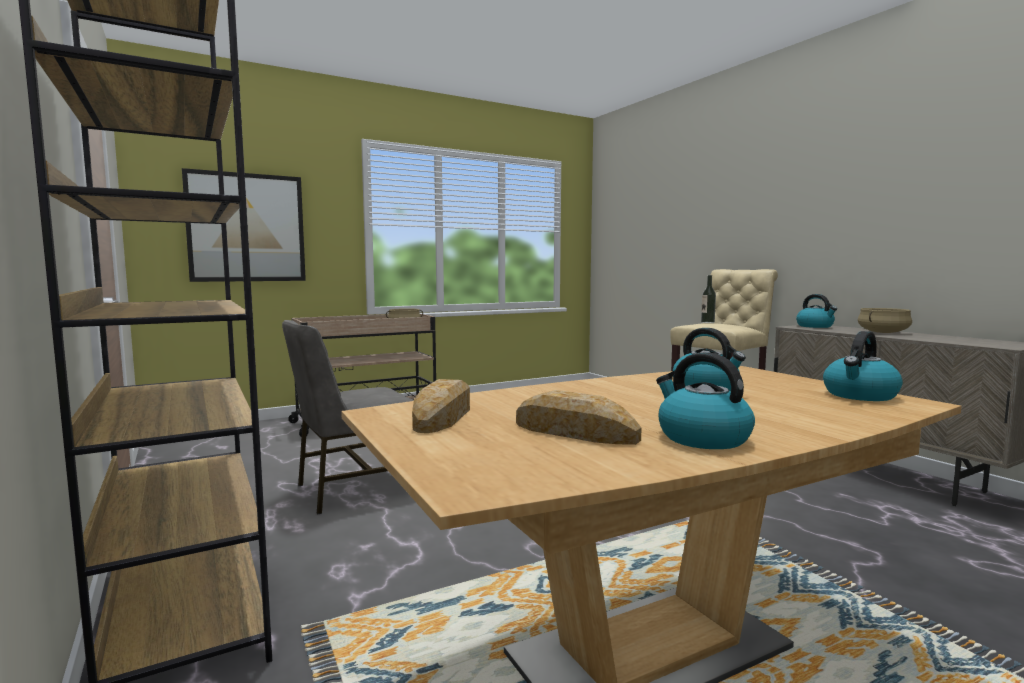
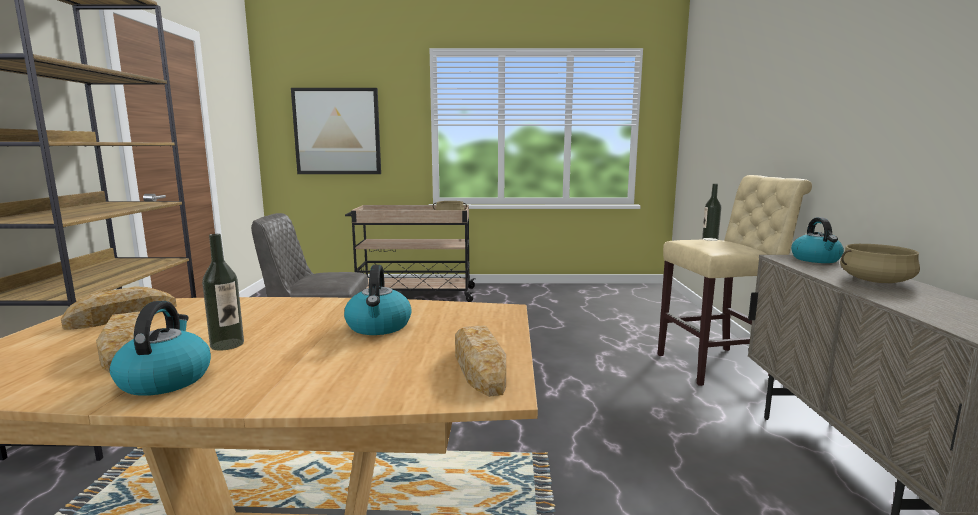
camera: 30 degrees right, 5 degrees up
kettle [823,331,903,401] -> bread [455,326,506,397]
none -> bottle [202,234,244,351]

